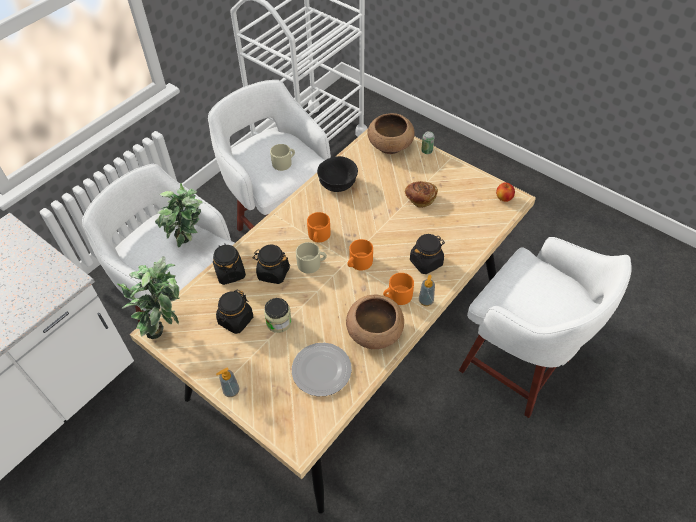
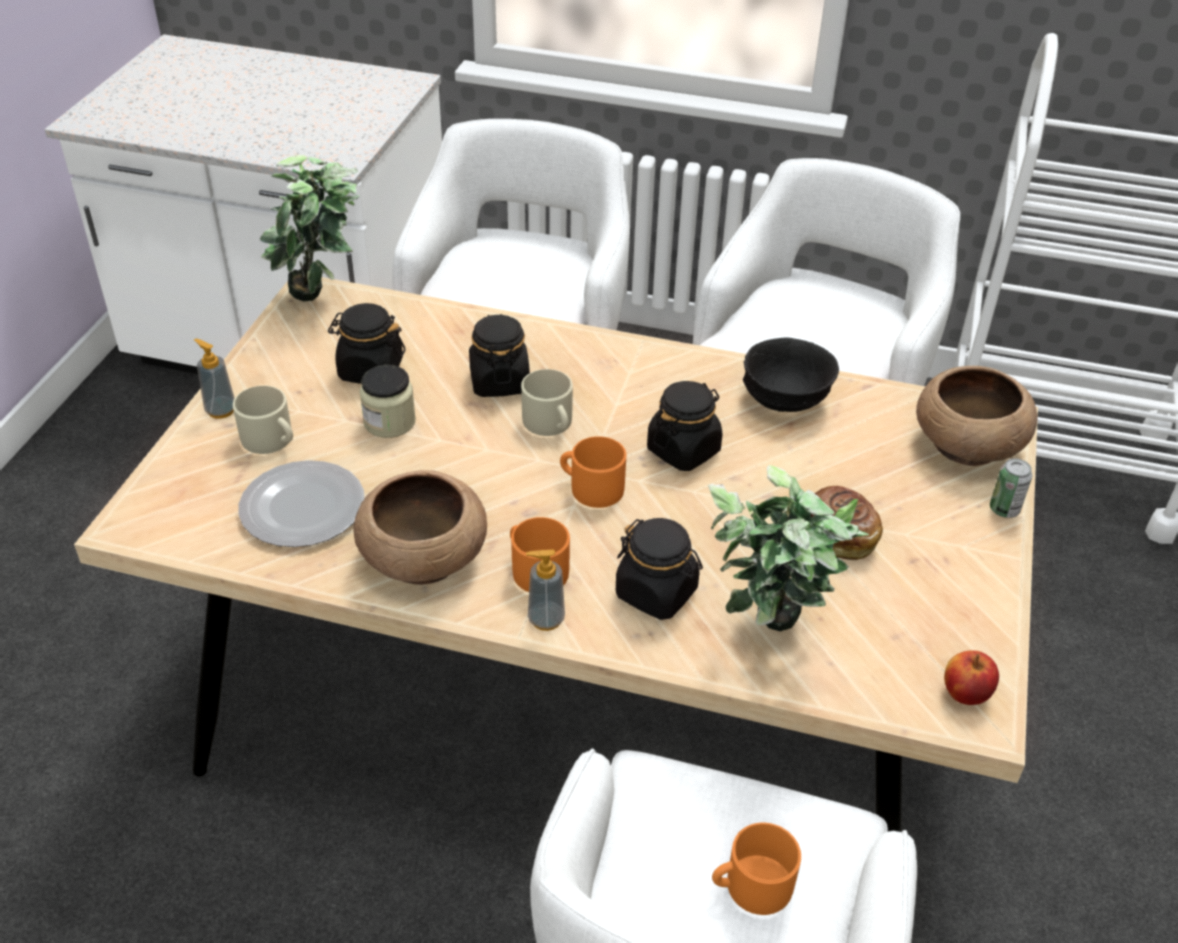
camera: 65 degrees right, 10 degrees down
potted plant [155,184,202,248] -> potted plant moved to [708,465,869,631]
black jar [213,244,246,285] -> black jar moved to [647,381,722,471]
beige mug [270,144,295,171] -> beige mug moved to [233,386,293,454]
orange mug [307,212,331,242] -> orange mug moved to [712,822,801,915]

